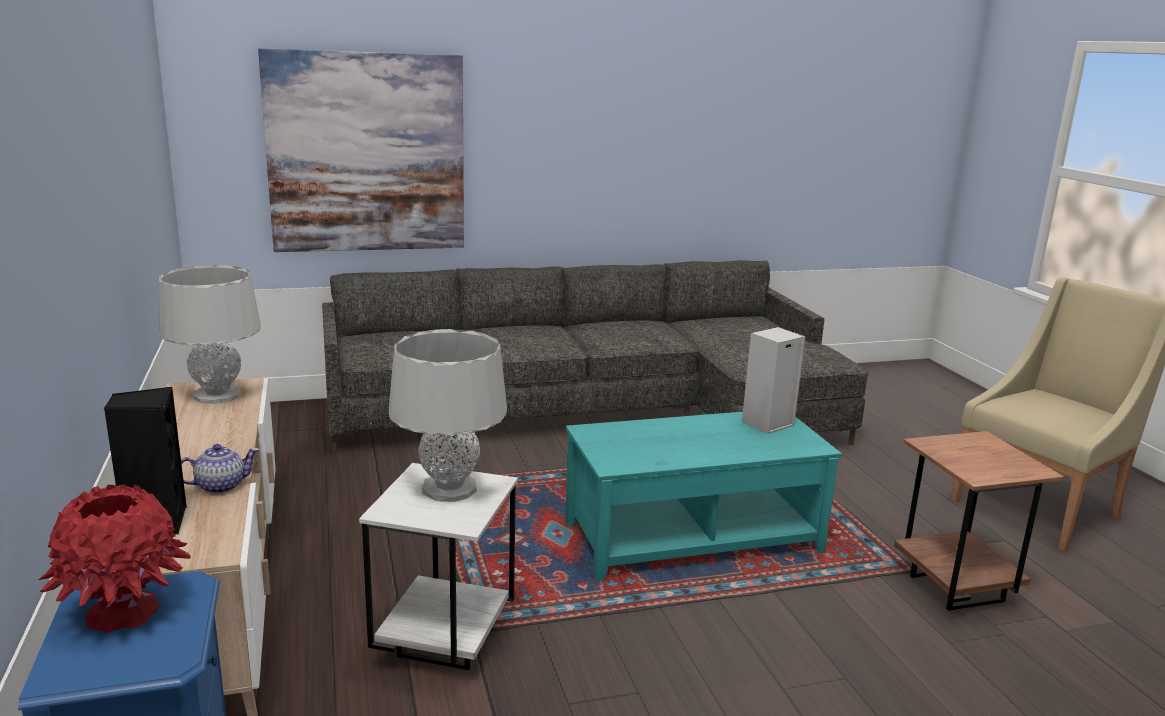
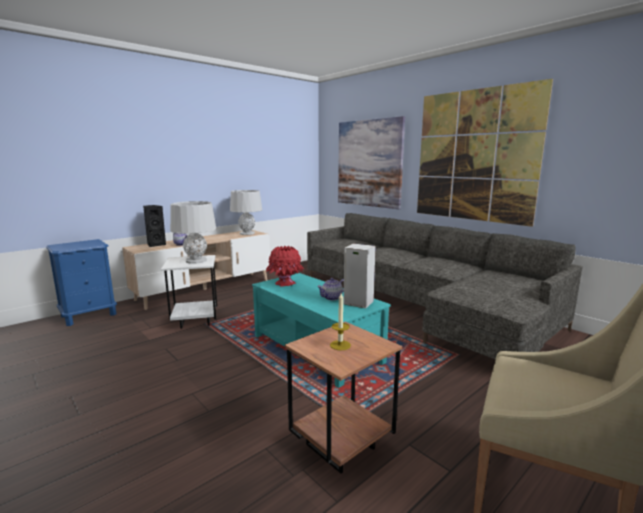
camera: 65 degrees right, 5 degrees down
red vase [39,484,191,633] -> red vase moved to [266,246,304,286]
none -> teapot [317,278,344,300]
none -> candle [330,293,351,350]
none -> picture [417,79,553,227]

